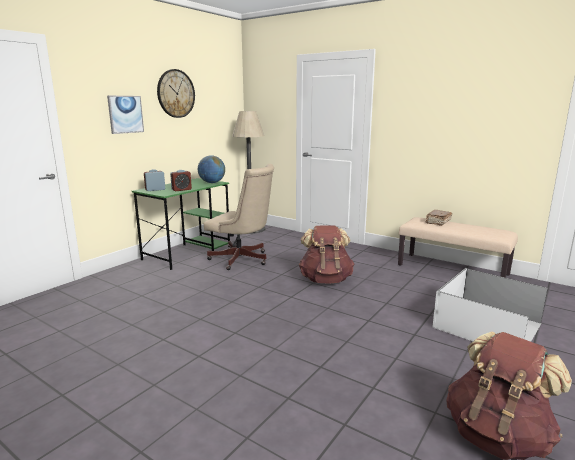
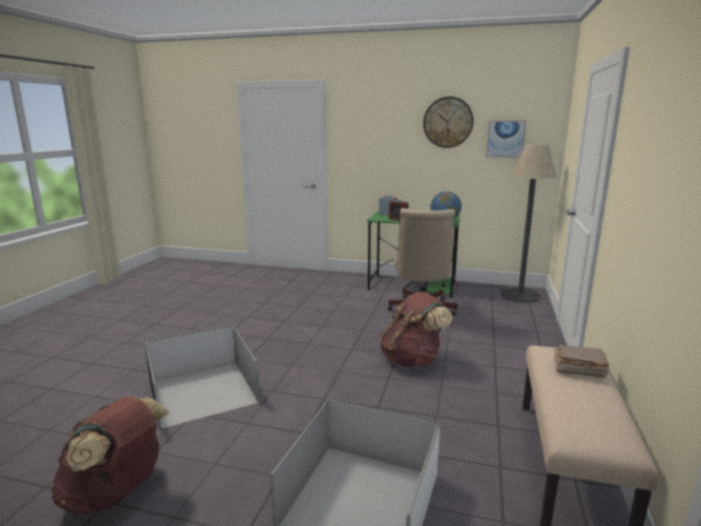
camera: 70 degrees right, 0 degrees up
picture [107,96,144,134] -> picture moved to [486,121,526,158]
none -> black storage box [145,325,260,429]

